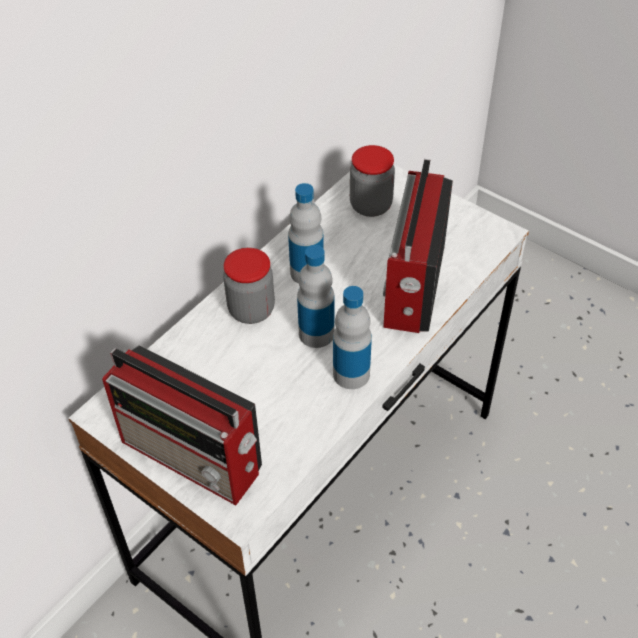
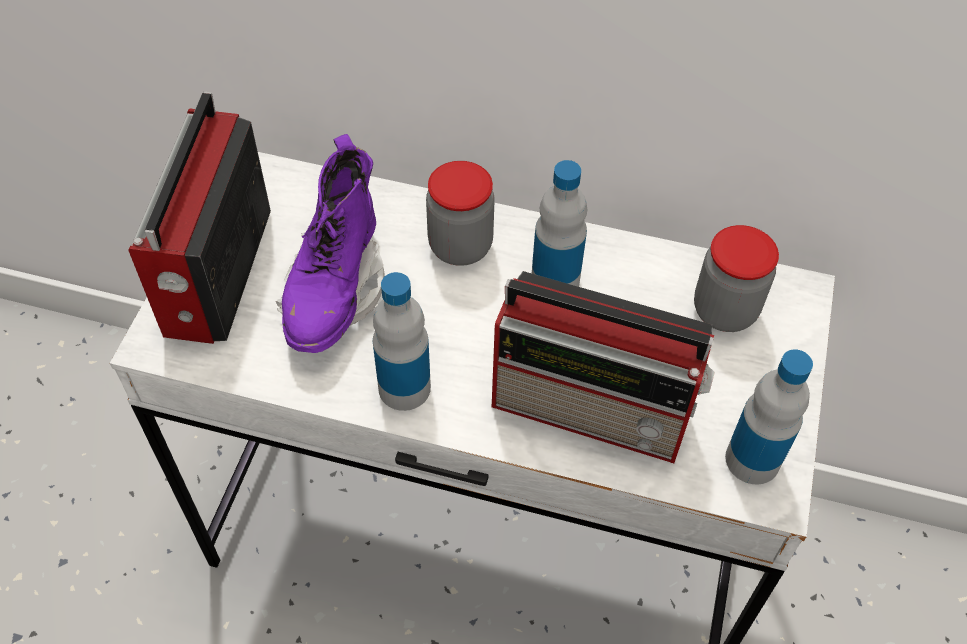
camera: 65 degrees right, 5 degrees up
bottle [297,245,334,348] -> bottle moved to [725,349,813,484]
radio [383,159,453,333] -> radio turned 150 degrees counterclockwise [492,271,715,463]
none -> purple boot [276,134,384,353]

